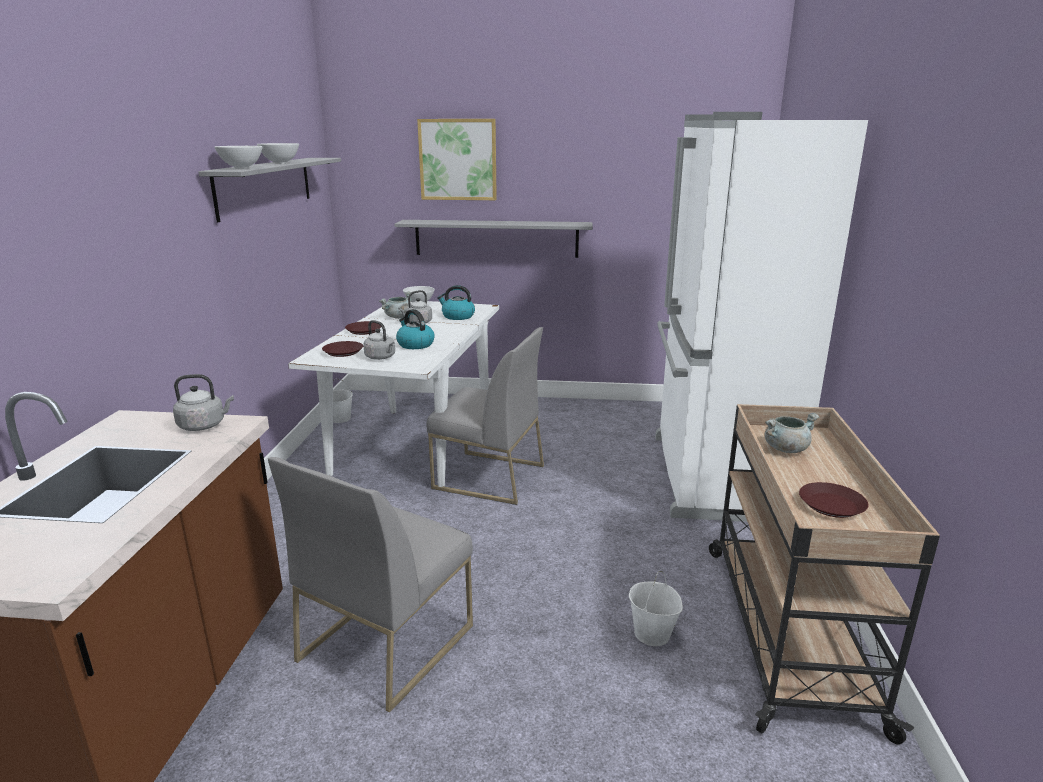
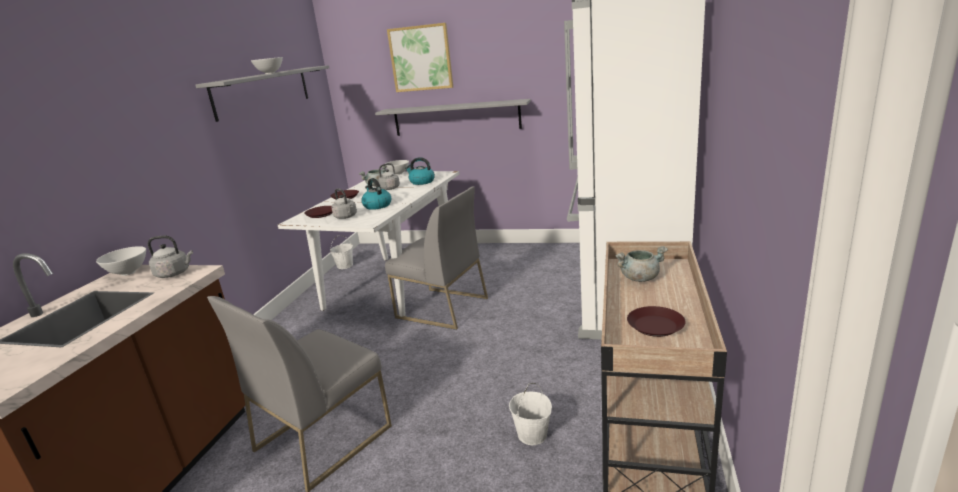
camera: 10 degrees right, 0 degrees up
white bowl [214,146,263,169] -> white bowl moved to [96,246,146,276]

